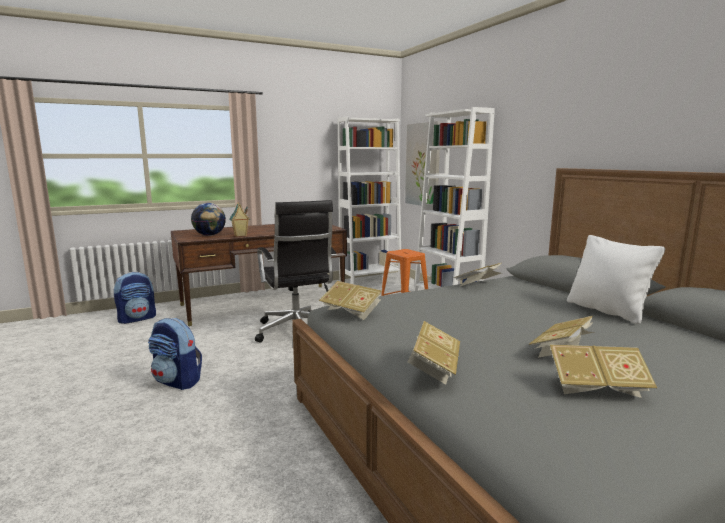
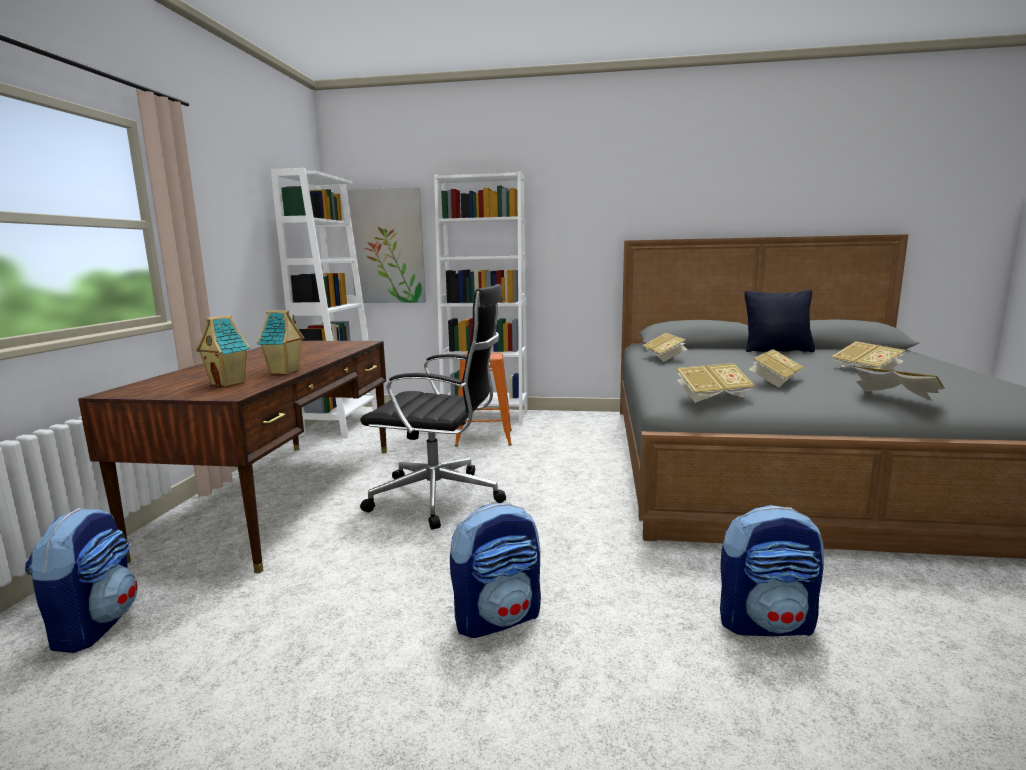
camera: 55 degrees left, 0 degrees up
globe [191,203,226,236] -> toy house [196,315,250,387]
book [550,345,657,398] -> book moved to [749,349,804,388]
white pillow [567,235,665,325] -> black pillow [744,290,815,352]
none -> backpack [720,505,824,636]

